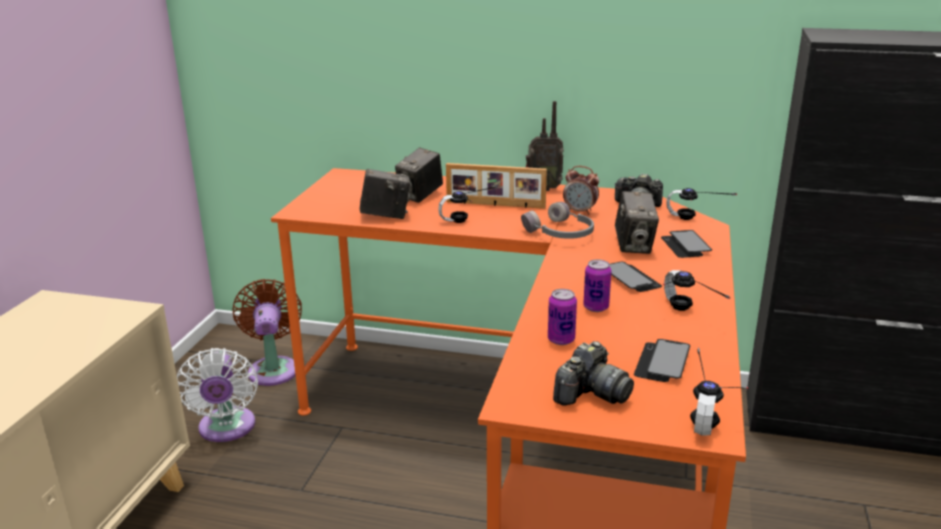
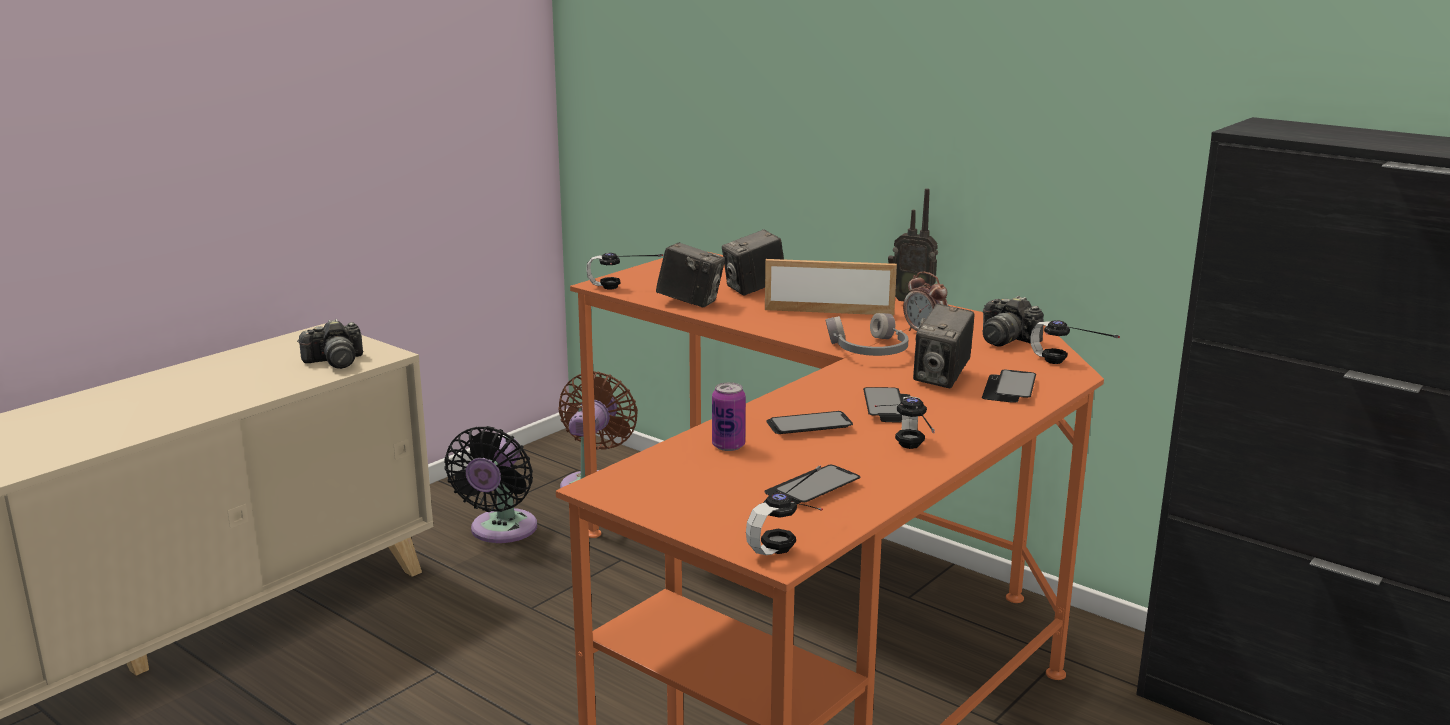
camera: 25 degrees right, 5 degrees down
white fan [177,348,258,442] -> black fan [444,426,537,543]
headphones [438,185,499,223] -> headphones moved to [586,253,663,290]
picture frame [446,163,547,209] -> picture frame turned 150 degrees clockwise [765,259,897,316]
camera [553,341,634,406] -> camera moved to [297,319,363,369]
can [583,259,611,312] -> phone [766,411,853,434]

